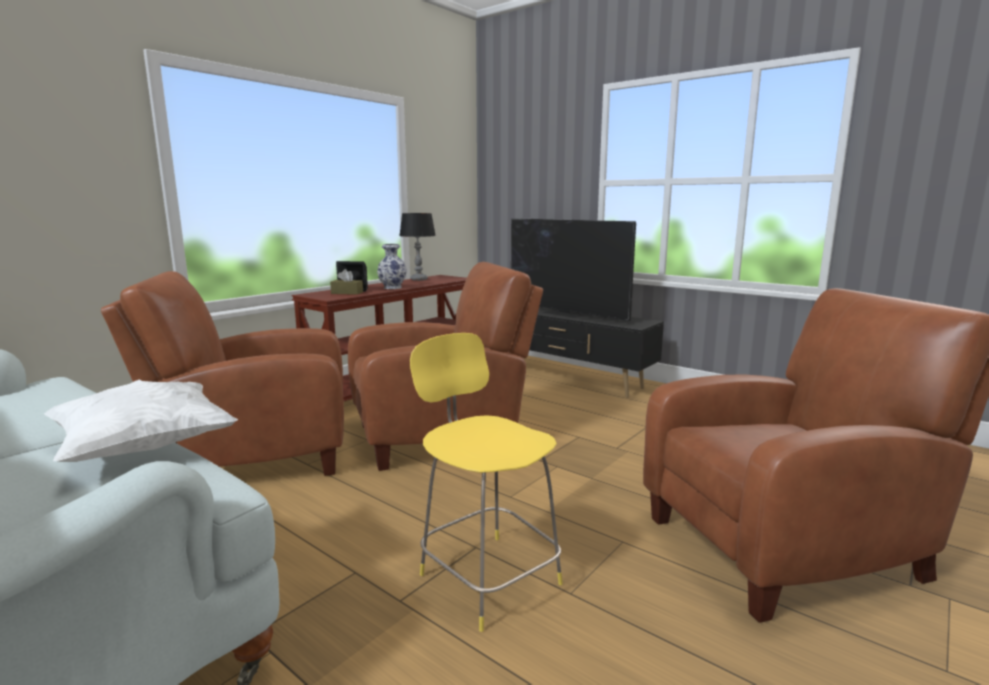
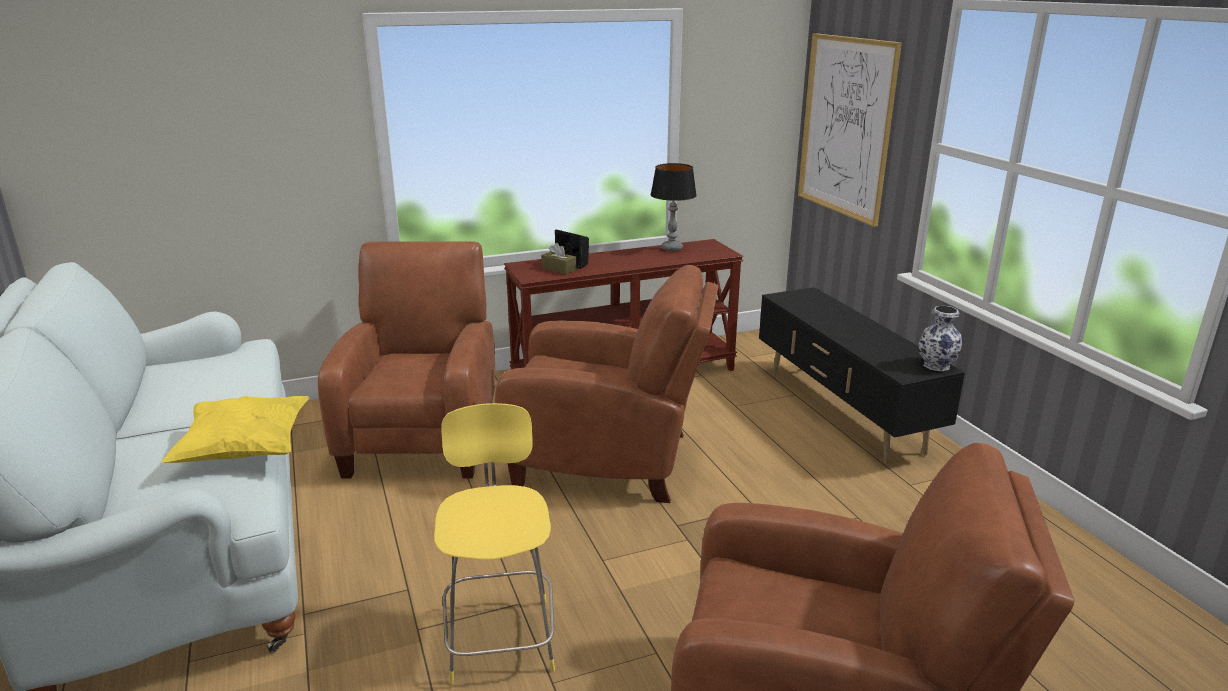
camera: 30 degrees right, 10 degrees up
white pillow [44,379,238,462] -> yellow pillow [161,396,310,463]
brown armchair [101,271,344,476] -> brown armchair turned 75 degrees clockwise [318,241,495,479]
vase [377,244,407,289] -> vase moved to [919,306,962,371]
television [511,218,636,321] -> none
none -> picture [798,33,902,227]

